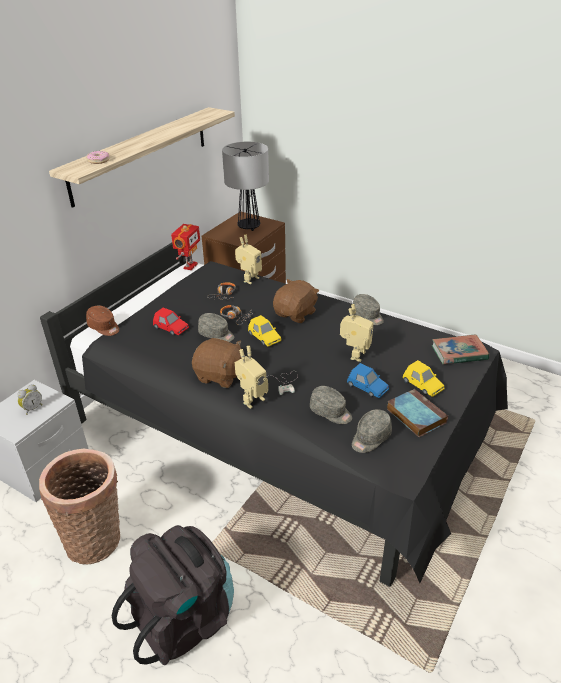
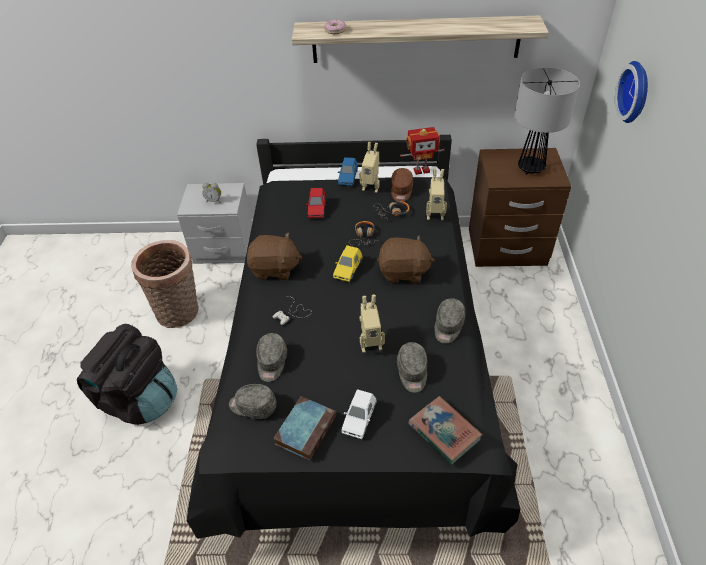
camera: 60 degrees right, 10 degrees up
brown cap [86,306,119,336] -> brown cap moved to [391,168,413,202]
brown plush toy [192,338,241,388] -> brown plush toy turned 75 degrees counterclockwise [247,233,302,280]
grey cap [198,313,234,342] -> grey cap moved to [397,342,427,393]
toy robot [235,346,268,409] -> toy robot moved to [359,142,380,193]
blue toy car [347,363,389,398] -> blue toy car moved to [338,157,358,186]
yellow toy car [403,360,445,397] -> white toy car [342,389,377,439]
none -> wall clock [615,61,648,123]

